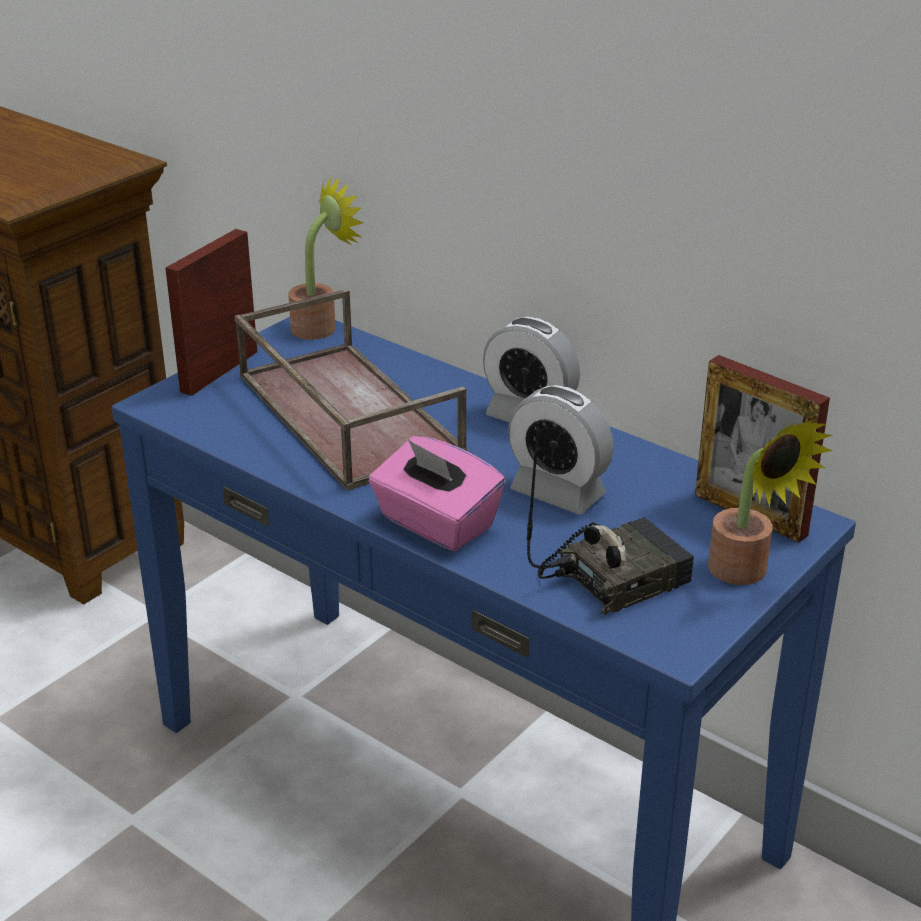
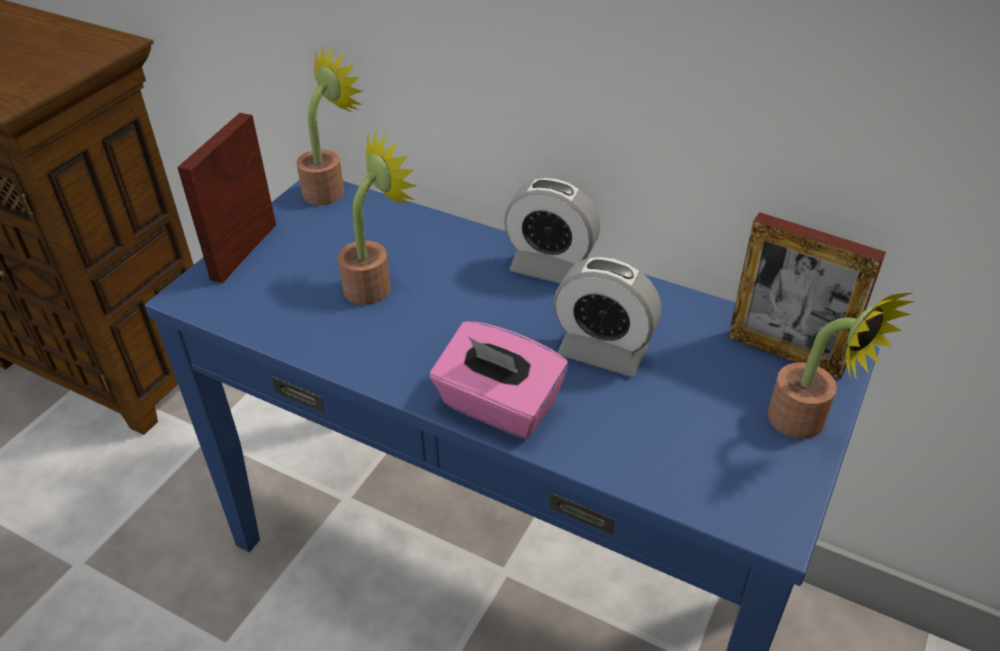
camera: 10 degrees left, 10 degrees up
brown tray [235,289,467,491] -> potted plant [338,131,416,305]
radio [527,423,694,615] -> none

